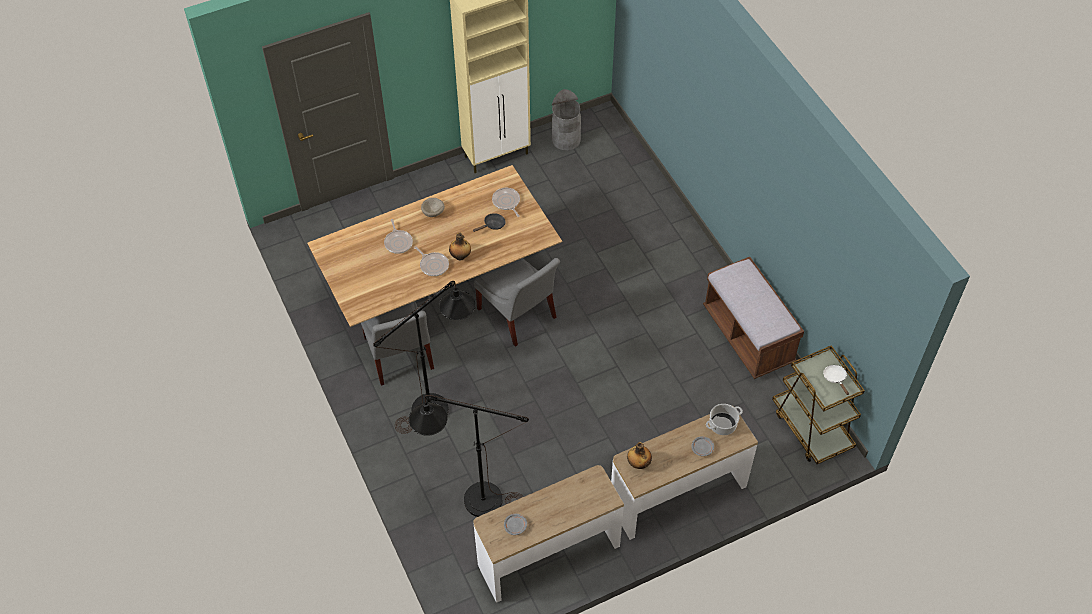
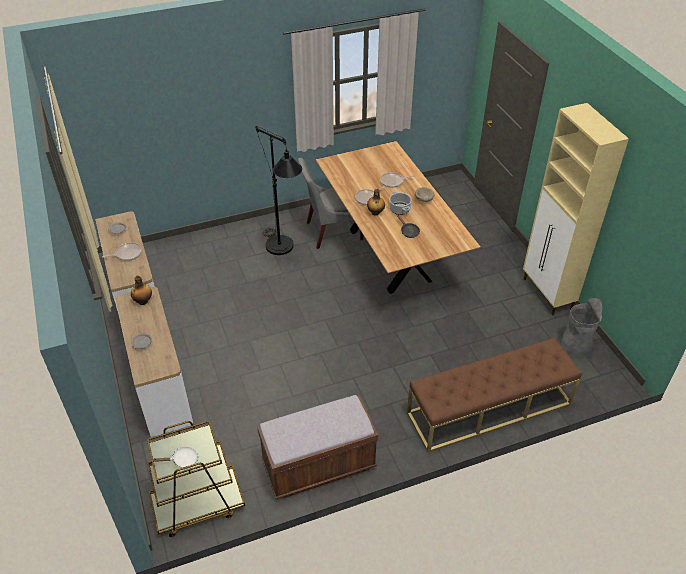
camera: 95 degrees right, 10 degrees down
black floor lamp [409,395,529,517] -> none
grey chair [474,258,560,347] -> none
frying pan [492,188,520,217] -> frying pan moved to [102,242,142,261]
cooking pot [706,404,743,435] -> cooking pot moved to [389,192,412,215]
none -> brown bench [407,338,582,452]

